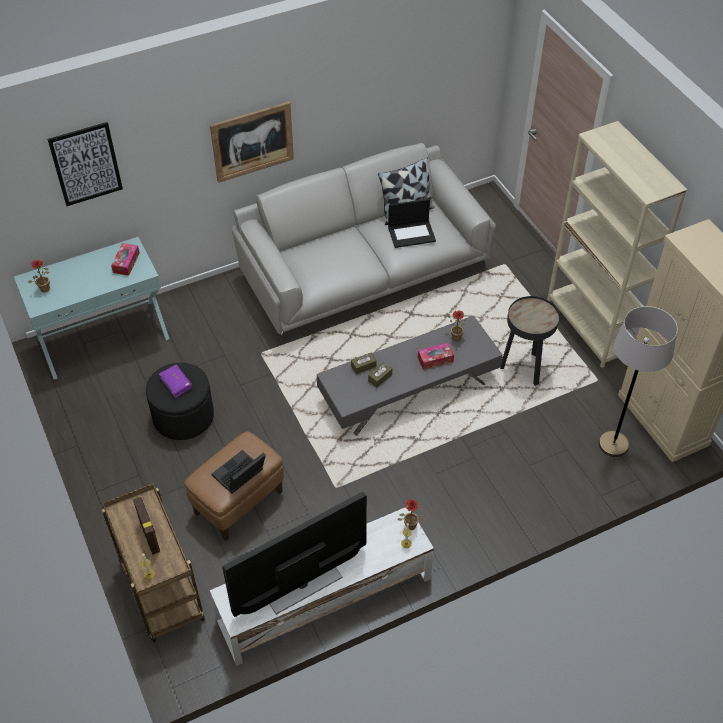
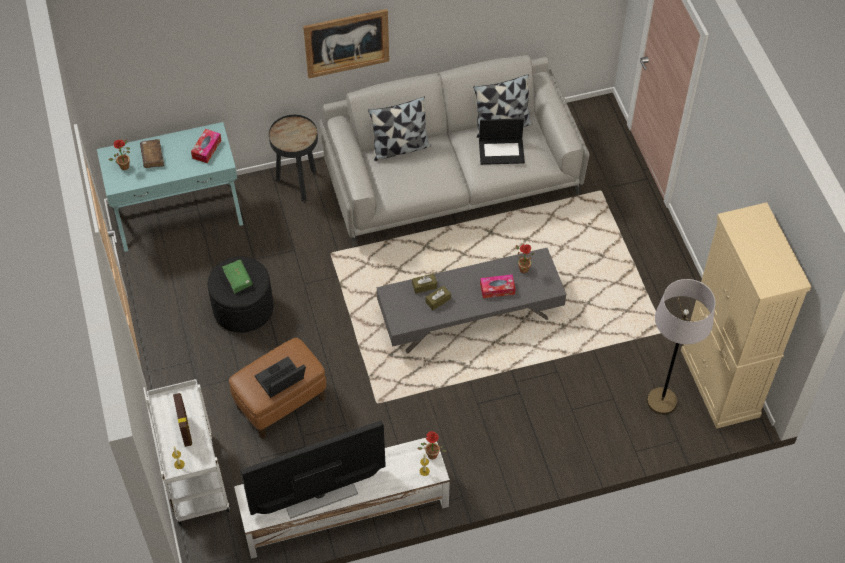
camera: 10 degrees right, 5 degrees up
picture [47,122,123,206] -> none
brown cart [102,483,205,643] -> white cart [145,379,230,525]
purple book [159,365,193,398] -> green book [222,260,253,293]
black side table [500,296,559,386] -> black side table moved to [269,115,318,201]
beige bookcase [547,121,687,368] -> none
none -> brown book [140,139,164,168]
none -> pillow [368,96,431,161]

